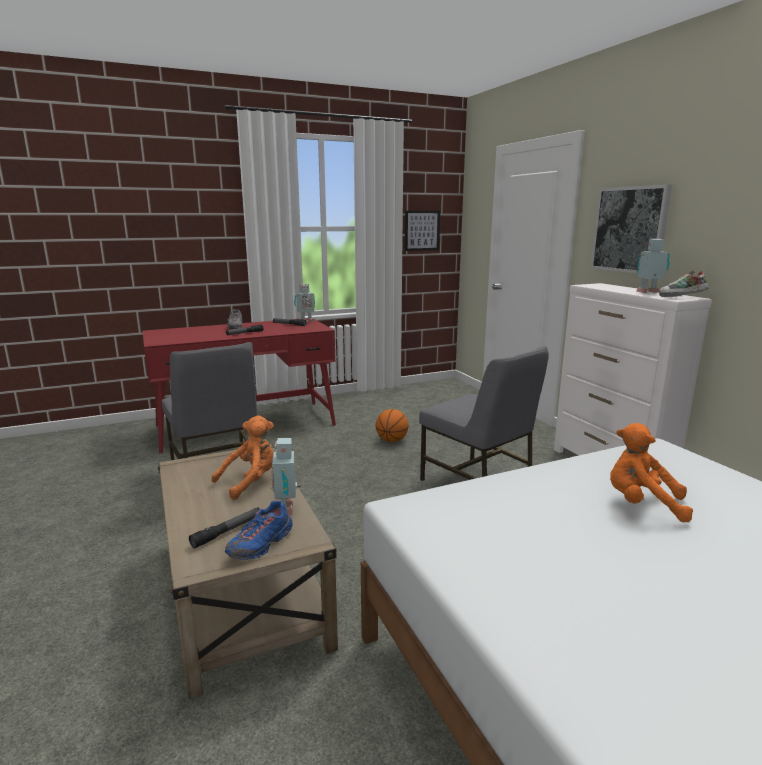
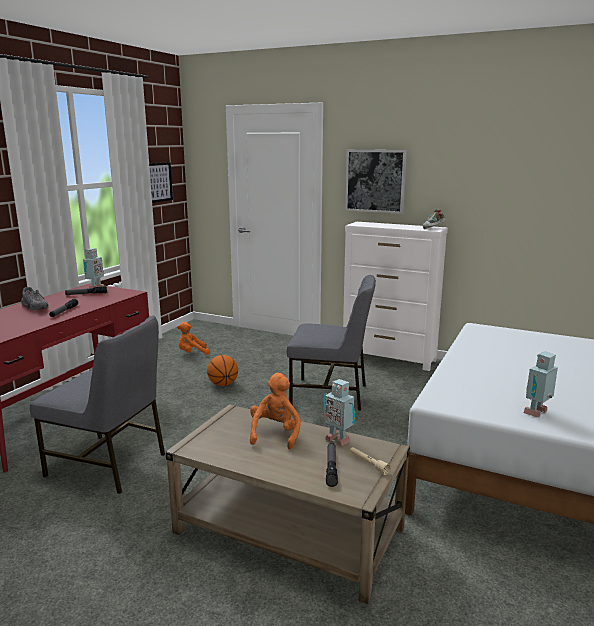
camera: 40 degrees left, 0 degrees up
blue shoe [225,501,293,560] -> beige flashlight [350,447,391,475]
orange plush toy [610,423,693,522] -> orange plush toy moved to [177,322,210,355]
toy robot [637,239,670,293] -> toy robot moved to [524,351,558,417]

